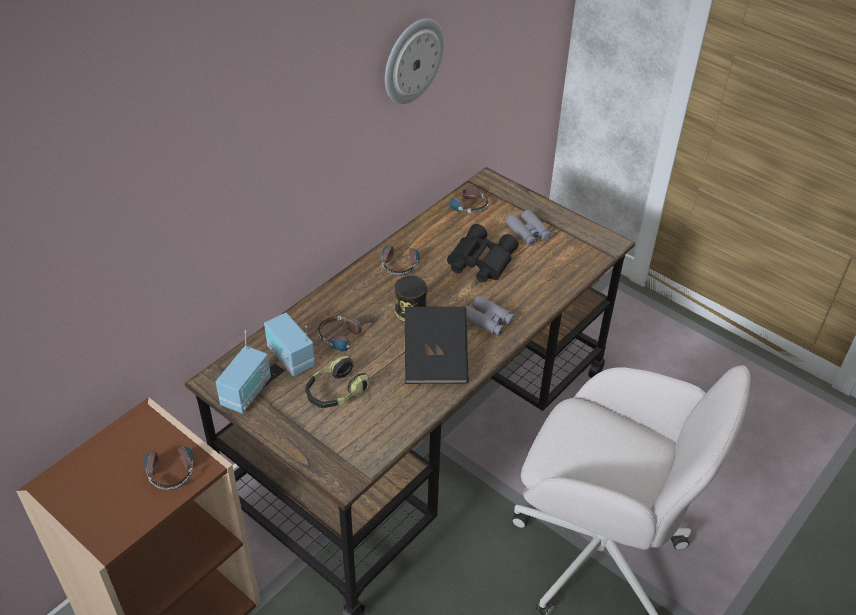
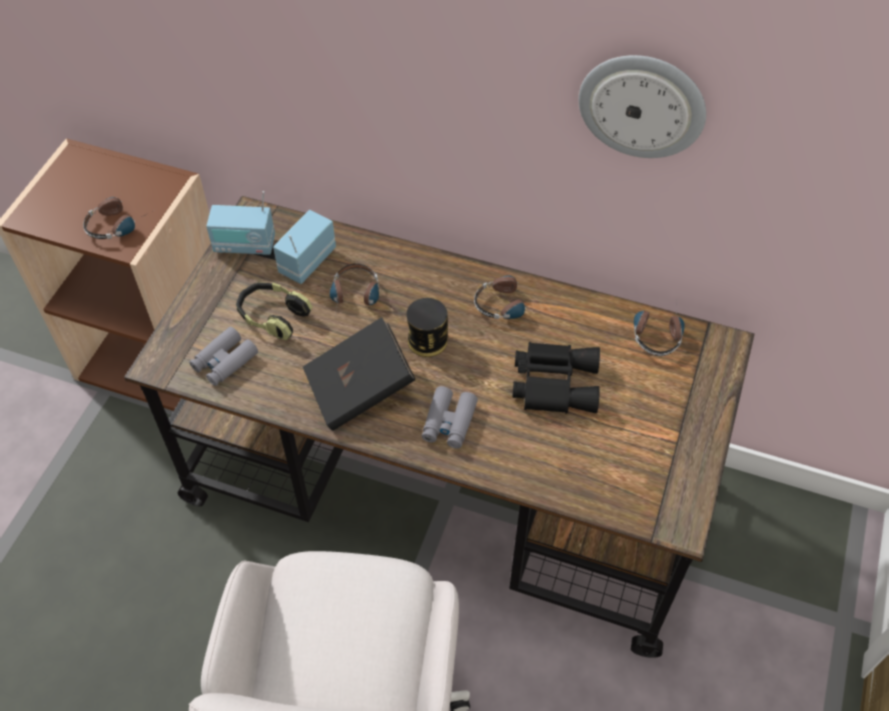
camera: 70 degrees right, 10 degrees up
grey binoculars [506,209,552,246] -> grey binoculars moved to [189,327,258,386]

